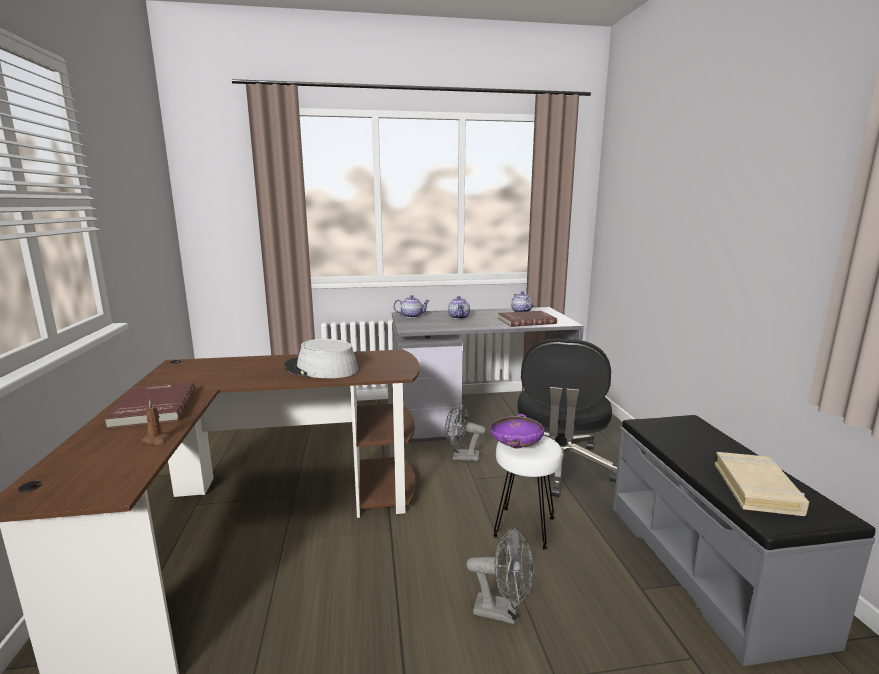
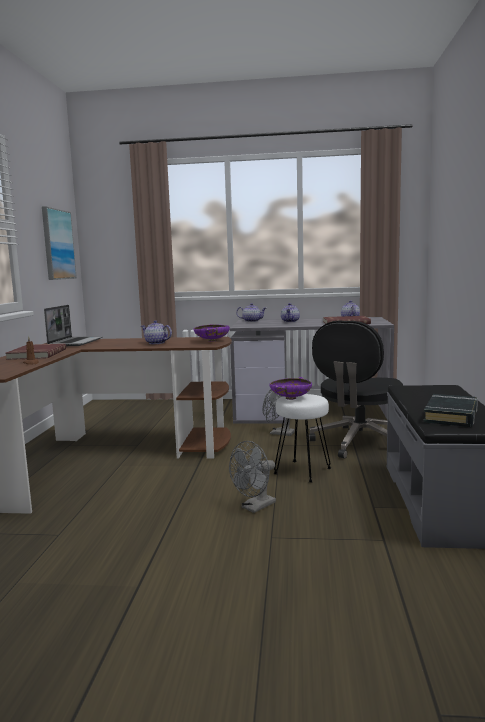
camera: 15 degrees right, 5 degrees down
grey hat [284,339,358,378] -> teapot [141,320,172,344]
grey fan [466,527,533,624] -> grey fan turned 105 degrees clockwise [229,441,276,513]
beige book [715,452,809,516] -> black book [424,394,478,427]
none -> picture [42,206,77,280]
none -> laptop [44,305,103,346]
none -> purple bowl [193,324,230,341]

